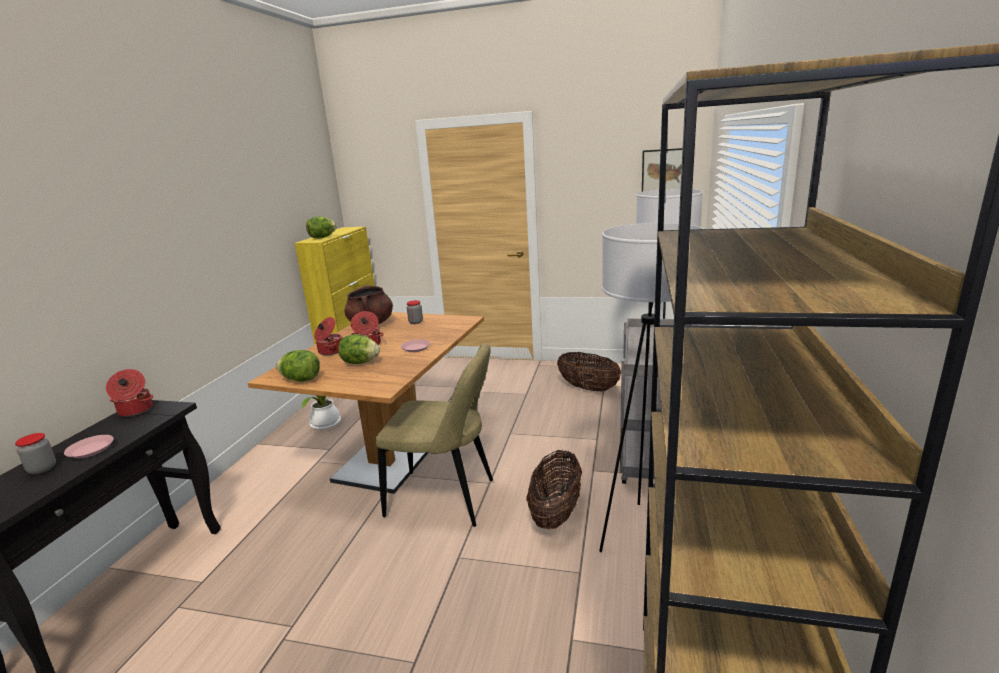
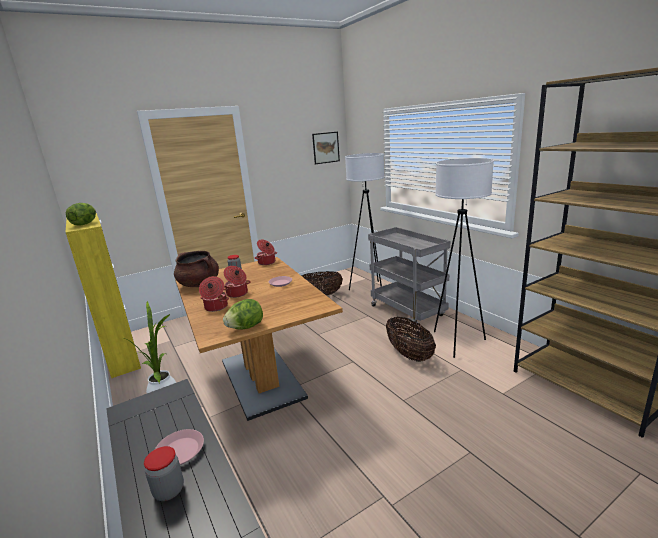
camera: 45 degrees left, 0 degrees up
cooking pot [106,369,154,417] -> cooking pot moved to [255,239,277,265]
lettuce [338,334,380,364] -> none
beige chair [375,343,493,527] -> none

